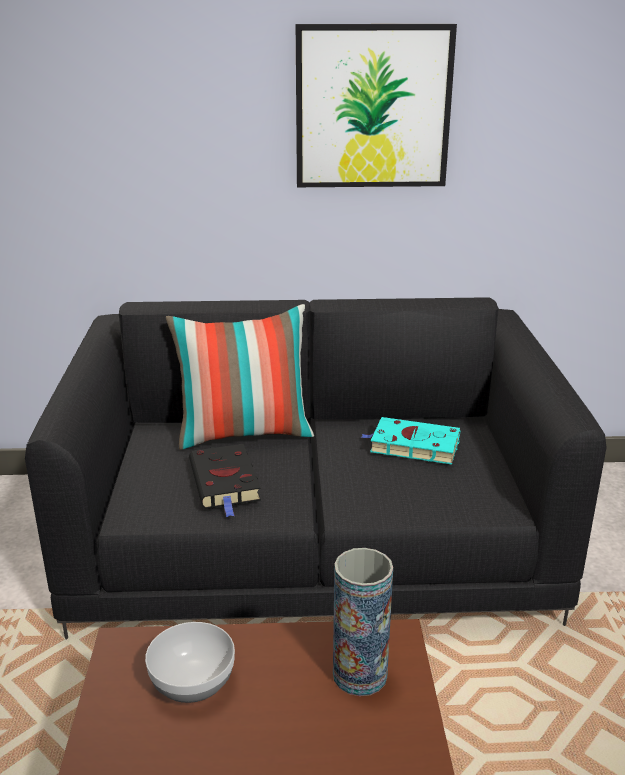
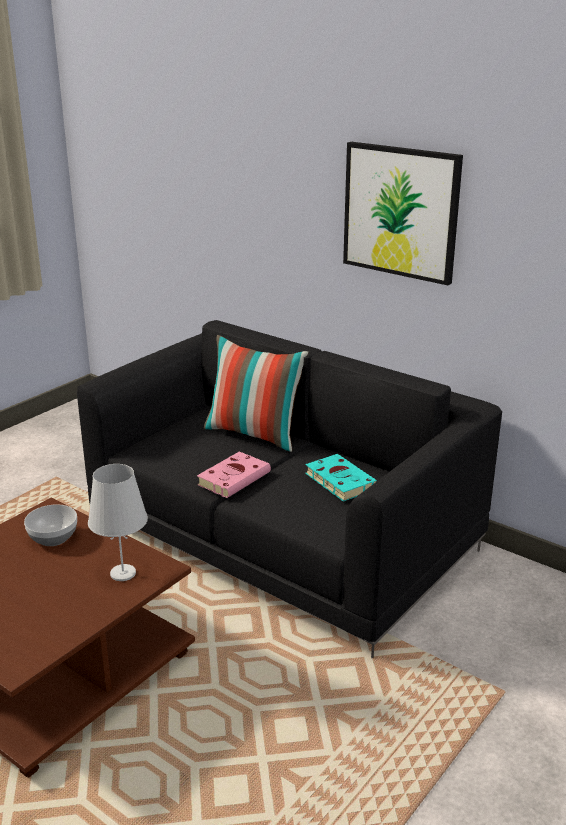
camera: 40 degrees right, 0 degrees up
black book [189,444,261,517] -> none
vase [333,548,393,696] -> white table lamp [88,464,148,581]
none -> pink book [197,451,271,498]

